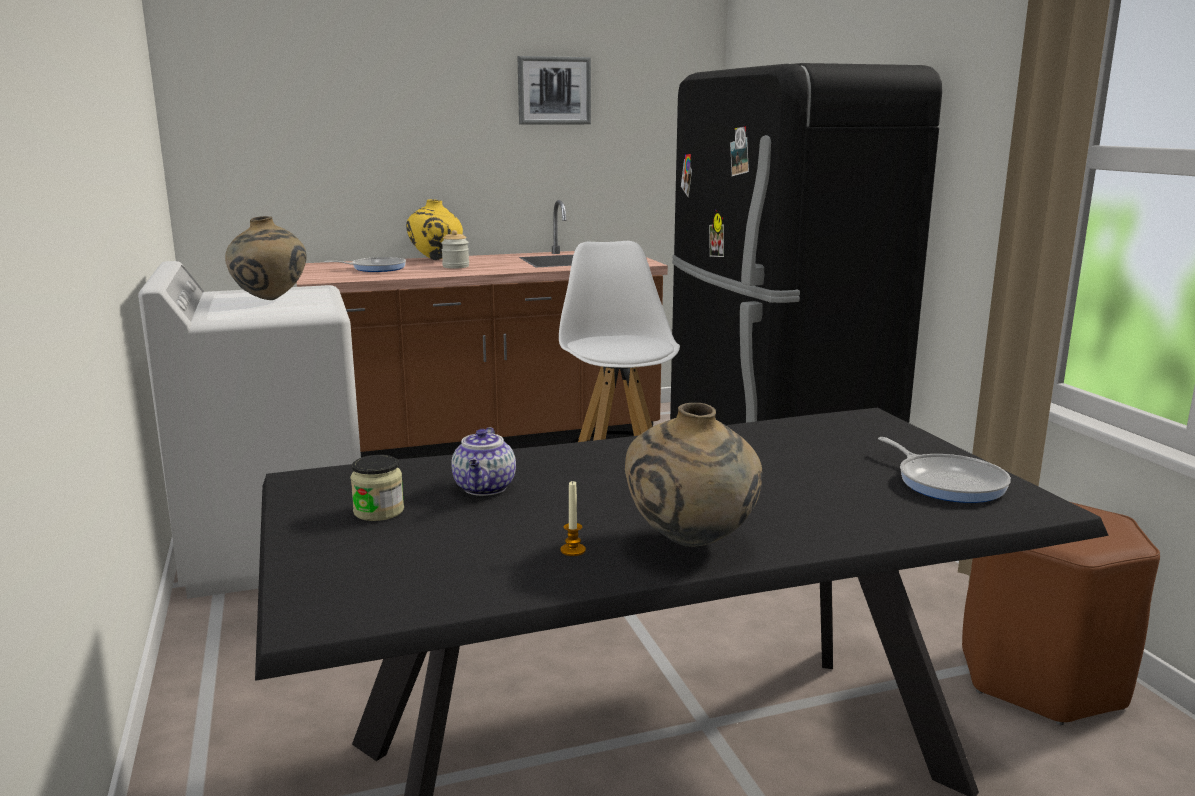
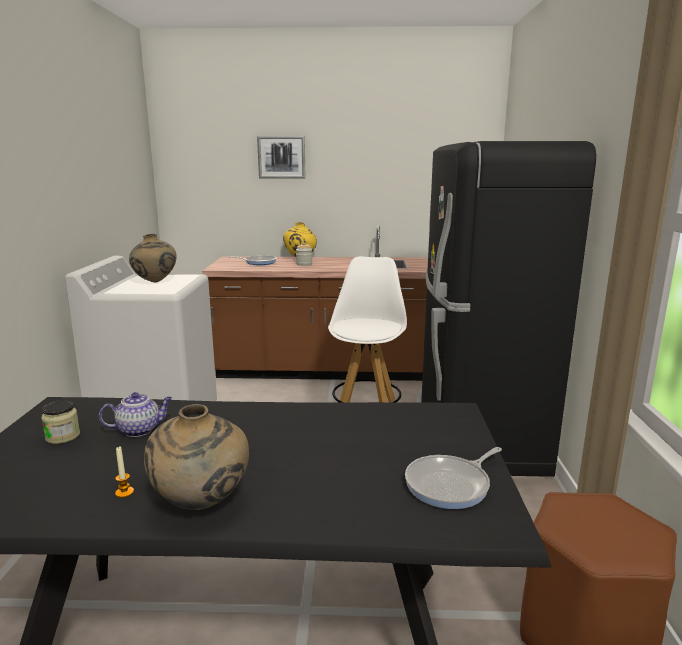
camera: 20 degrees right, 0 degrees up
teapot [452,427,516,496] -> teapot turned 135 degrees counterclockwise [99,392,172,437]
picture [518,56,591,125] -> picture moved to [257,136,306,179]
frying pan [878,437,1011,503] -> frying pan turned 60 degrees clockwise [405,447,502,509]

